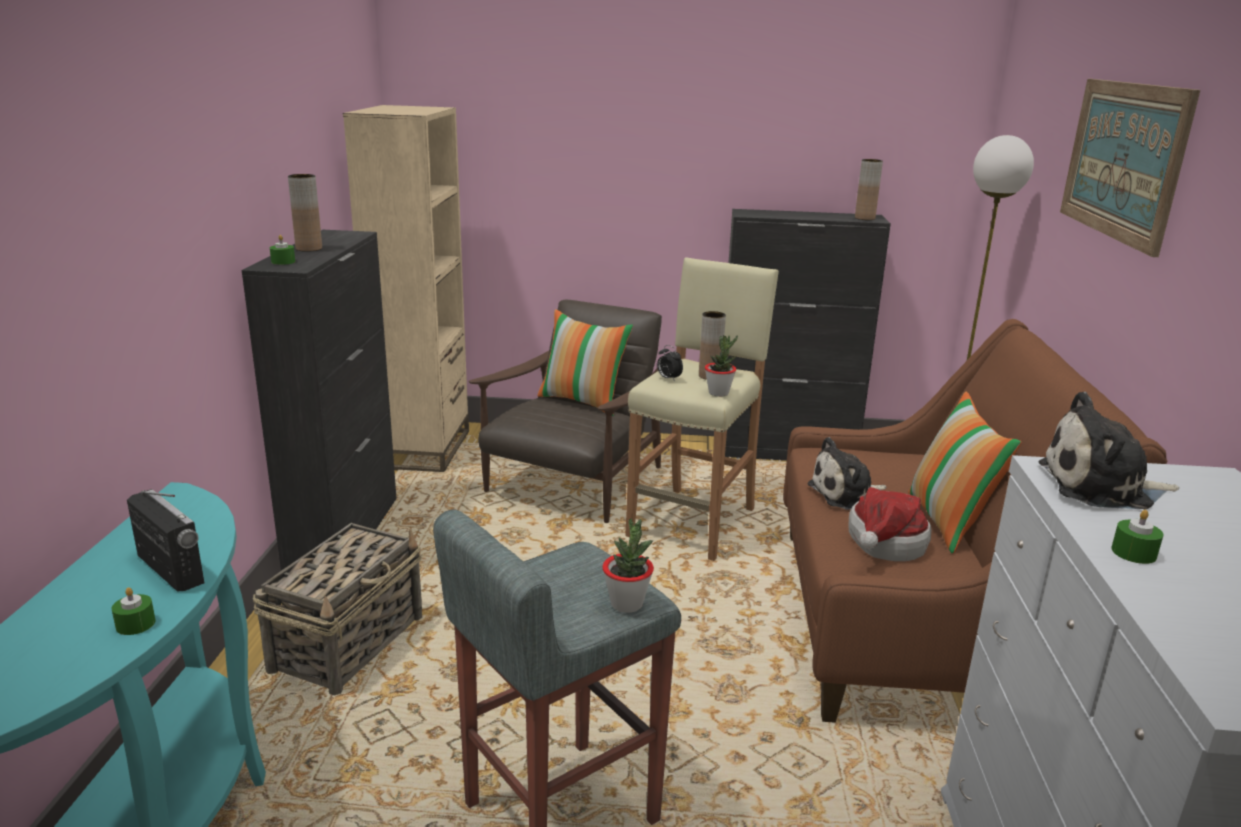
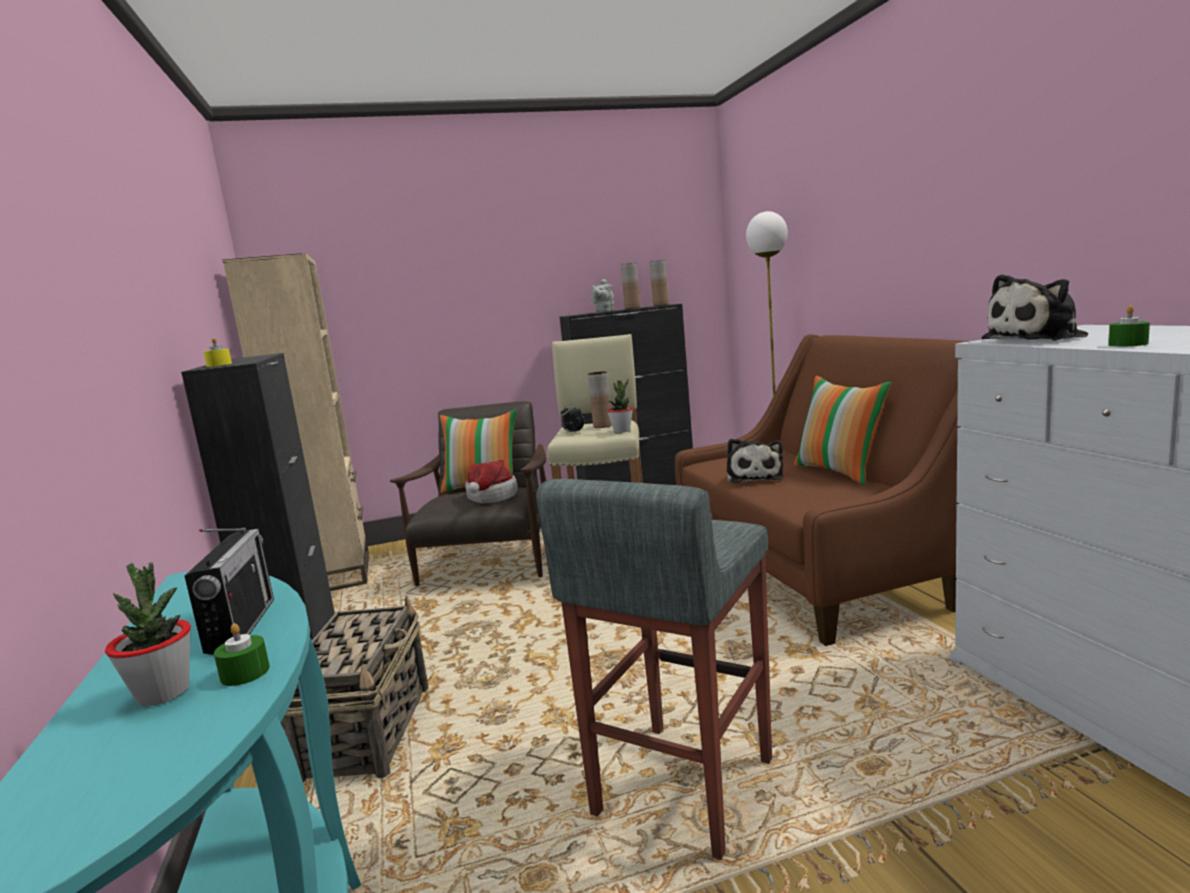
camera: 20 degrees left, 10 degrees down
radio [127,489,204,592] -> radio turned 60 degrees clockwise [185,527,274,655]
green candle [270,235,295,265] -> yellow candle [203,337,232,367]
brown vase [288,174,322,252] -> brown vase moved to [621,263,640,309]
potted plant [602,518,654,613] -> potted plant moved to [105,562,191,707]
plush toy [808,437,886,510] -> plush toy turned 45 degrees counterclockwise [727,438,784,483]
hat [849,487,932,562] -> hat moved to [465,460,518,503]
picture [1060,79,1200,257] -> none
none -> grey teapot [591,279,614,312]

